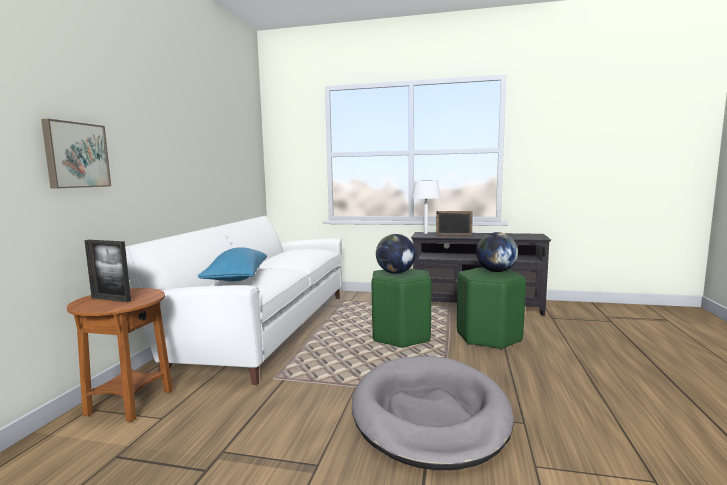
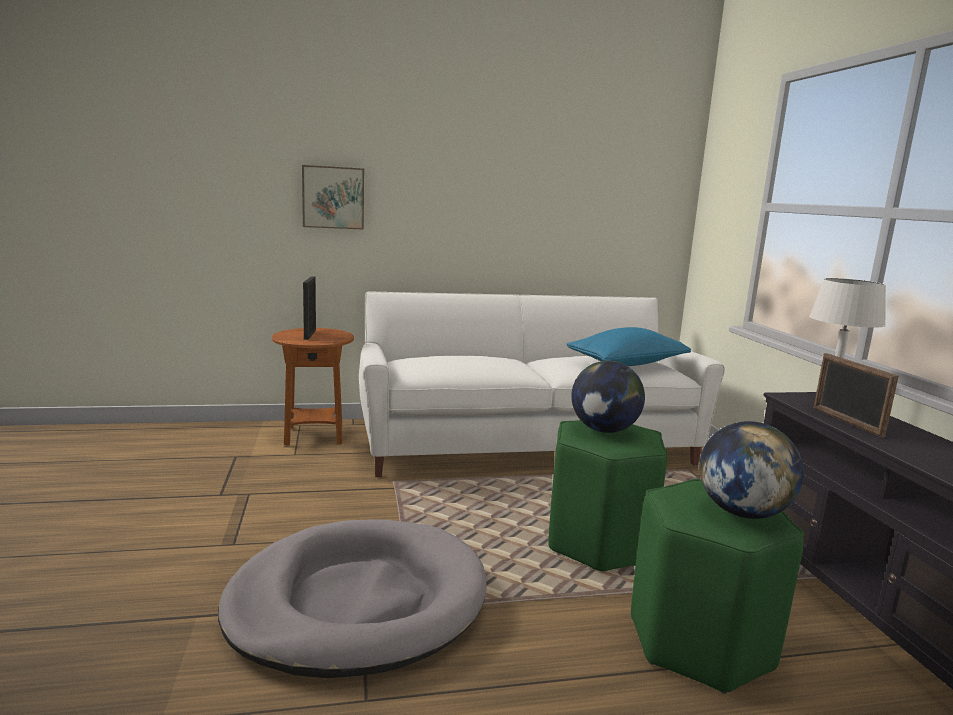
camera: 65 degrees right, 5 degrees up
blue pillow [198,248,267,282] -> blue pillow moved to [567,327,691,366]

